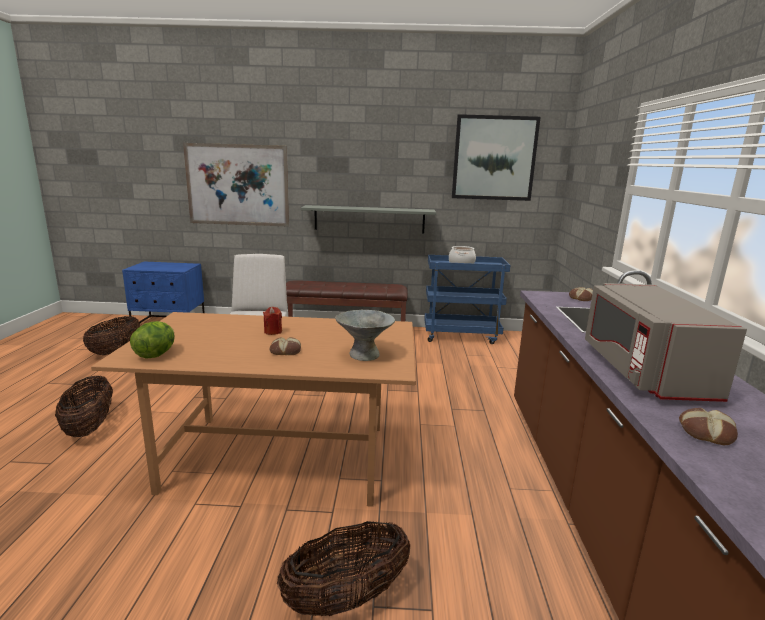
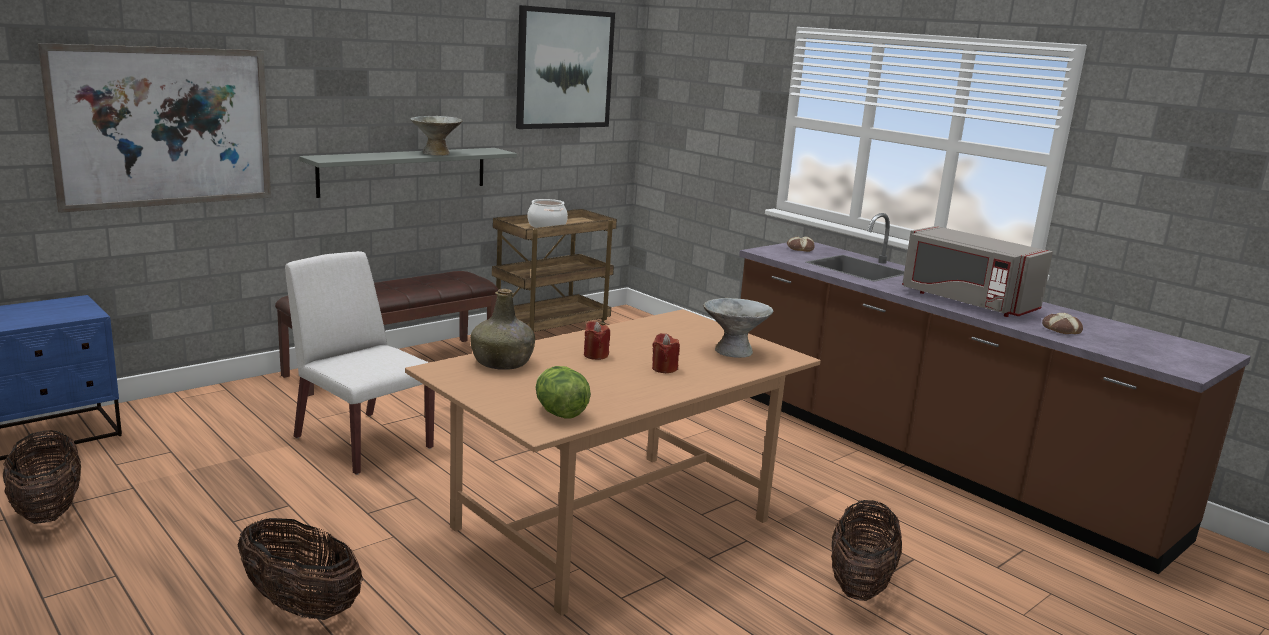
camera: 45 degrees left, 0 degrees up
bread [270,337,301,355] -> red candle [652,333,680,373]
blue cart [424,255,510,344] -> brown cart [492,209,617,332]
none -> grey bowl [410,116,462,155]
none -> green bottle [470,289,535,370]

